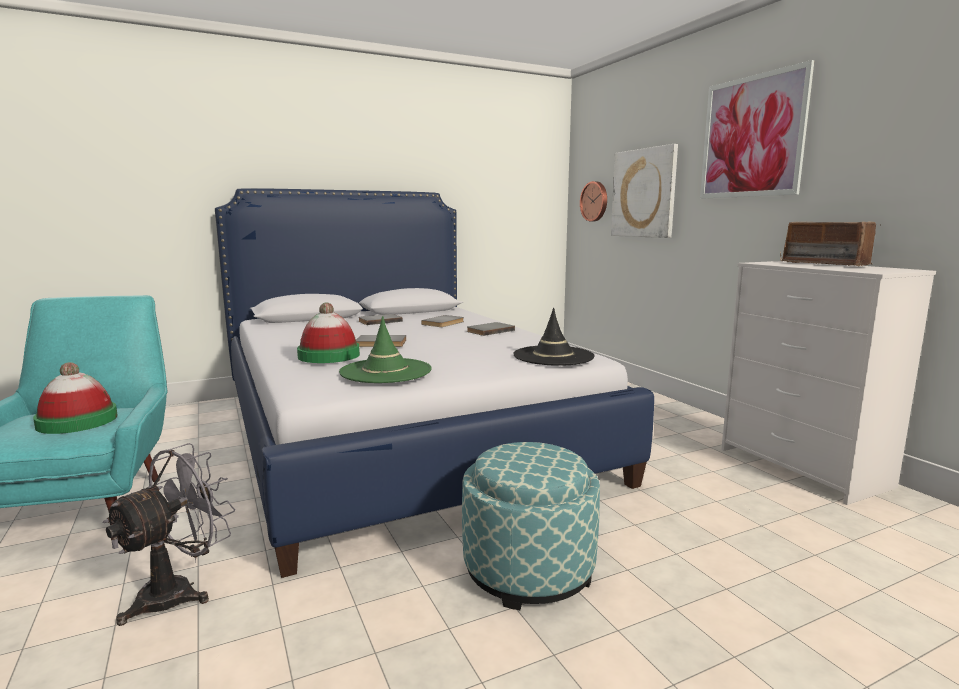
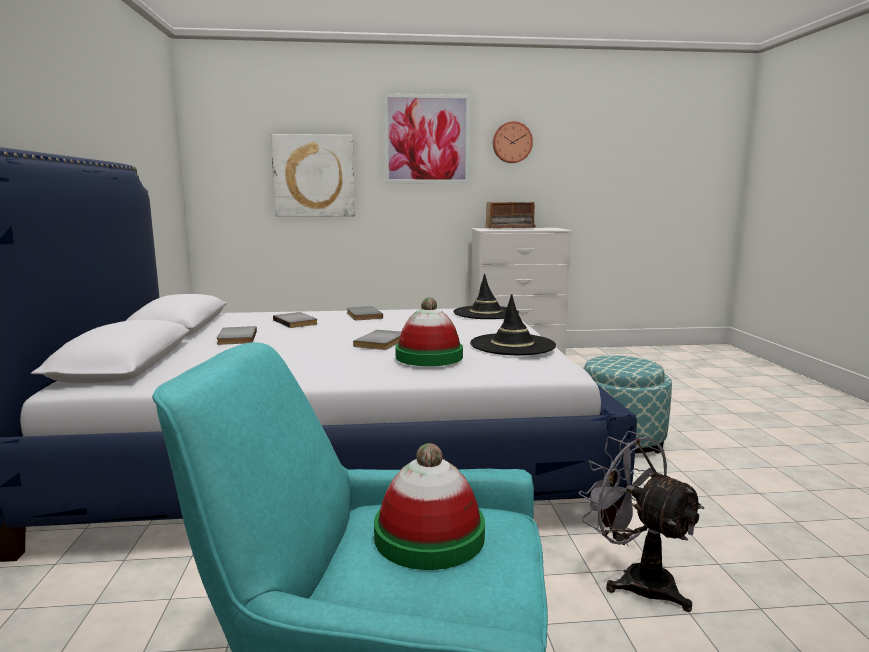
camera: 70 degrees left, 0 degrees up
green hat [339,316,432,383] -> black hat [470,294,556,355]
wall clock [580,181,607,221] -> wall clock moved to [493,121,533,163]

